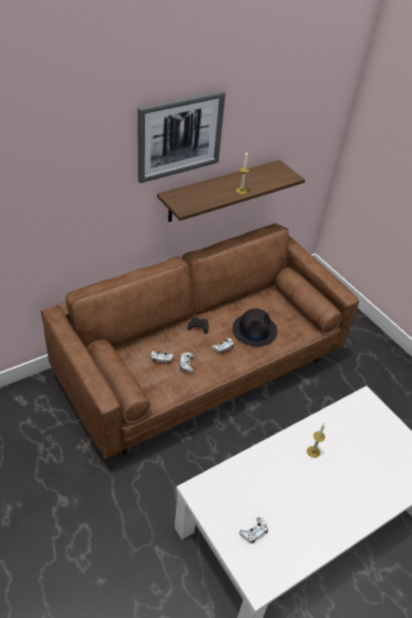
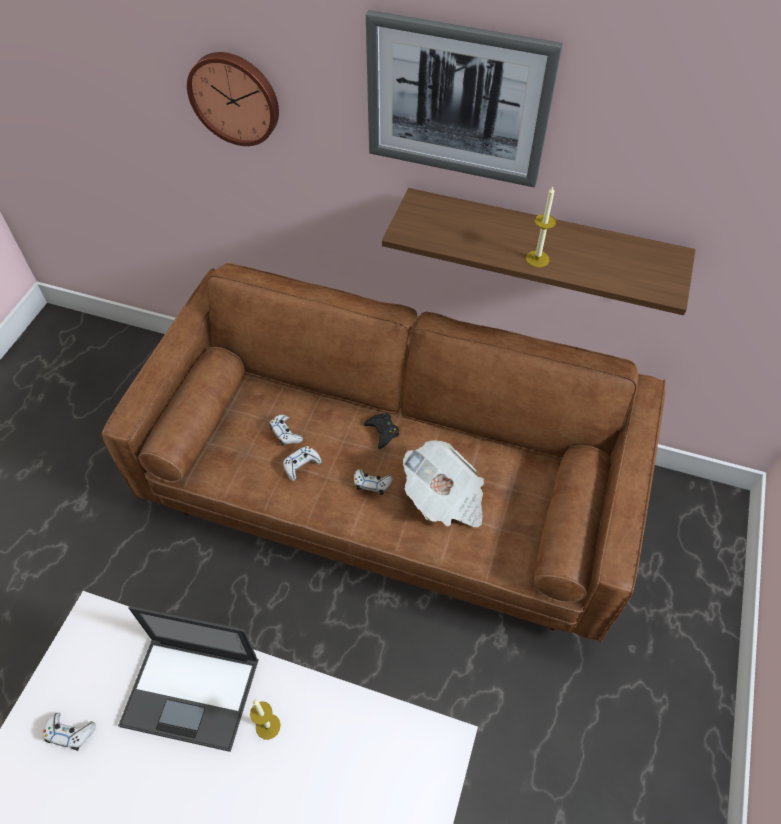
camera: 55 degrees right, 10 degrees up
black hat [232,309,277,347] -> newspaper [403,440,484,528]
none -> laptop [118,606,259,752]
none -> wall clock [187,52,279,146]

